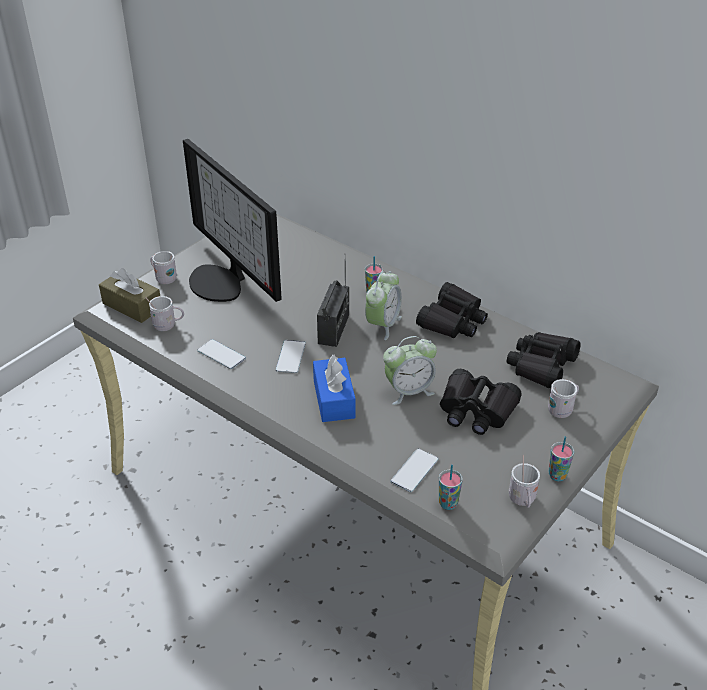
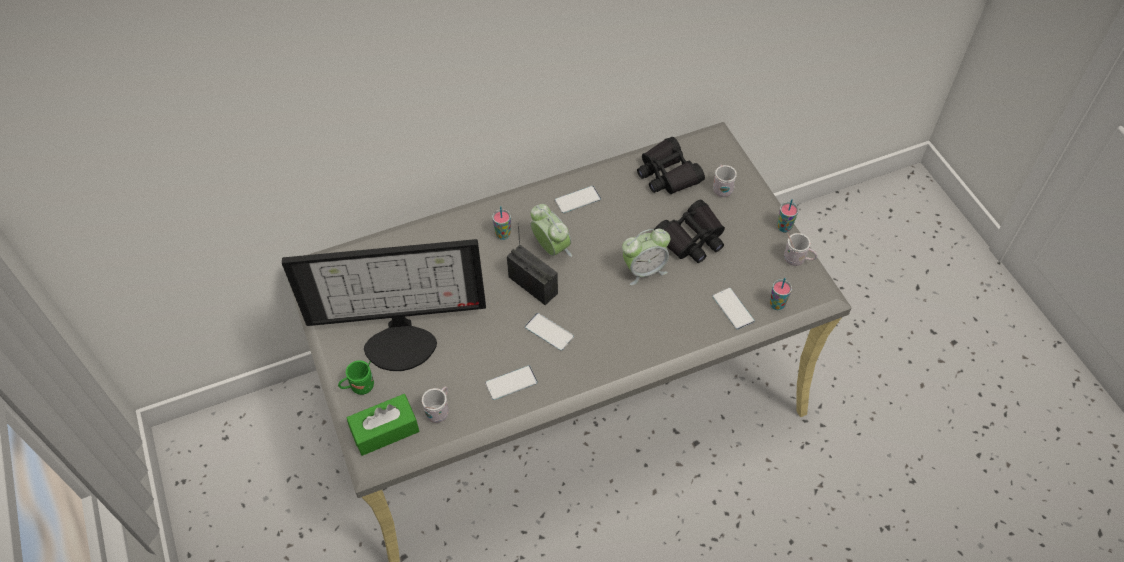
camera: 60 degrees left, 15 degrees up
brown tissue box [99,268,160,323] -> green tissue box [347,394,419,456]
white mug [150,251,177,284] -> green mug [338,360,374,395]
blue tissue box [313,355,356,422] -> none
alarm clock [383,336,437,405] -> alarm clock turned 60 degrees clockwise [622,229,670,285]
black binoculars [416,282,488,338] -> phone [555,186,601,213]

